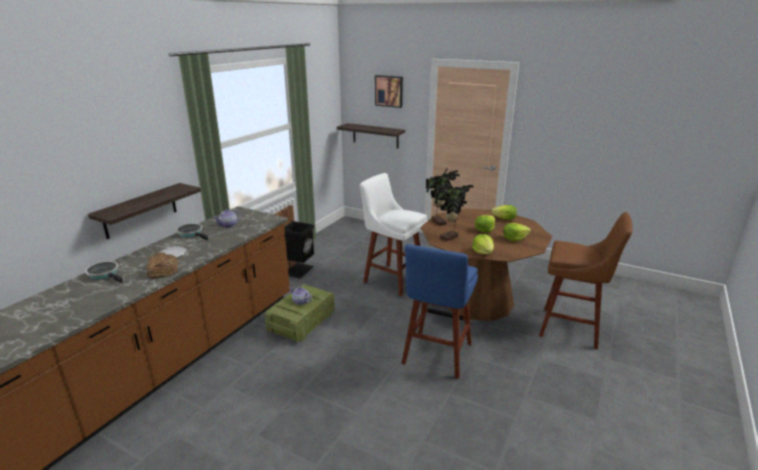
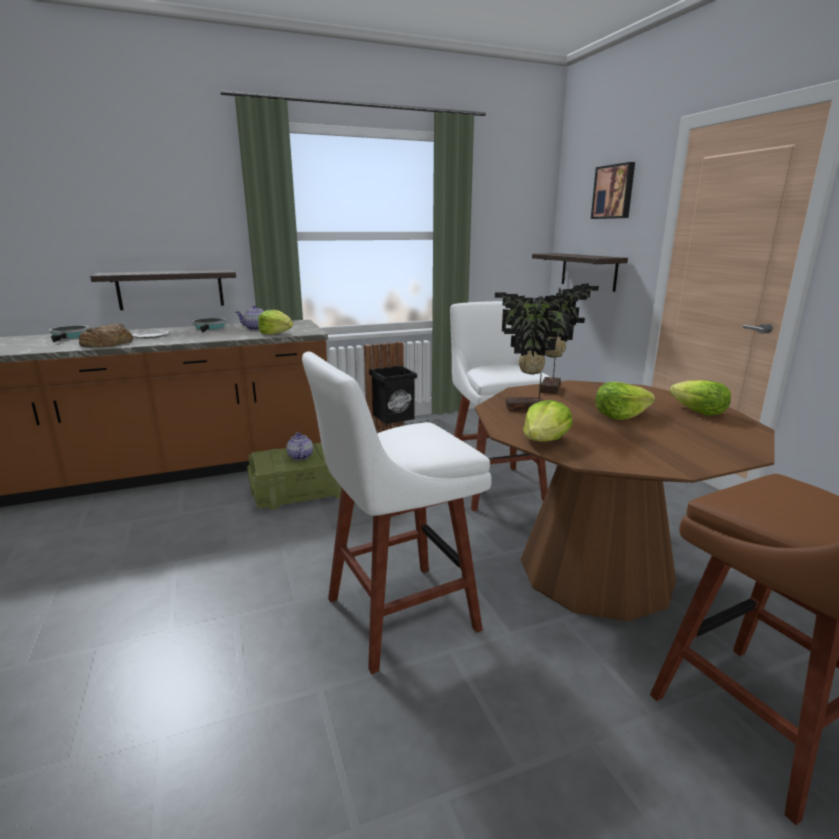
camera: 40 degrees right, 5 degrees down
blue stool [401,244,478,379] -> white stool [302,352,492,674]
lettuce [503,223,531,241] -> lettuce moved to [258,310,293,335]

